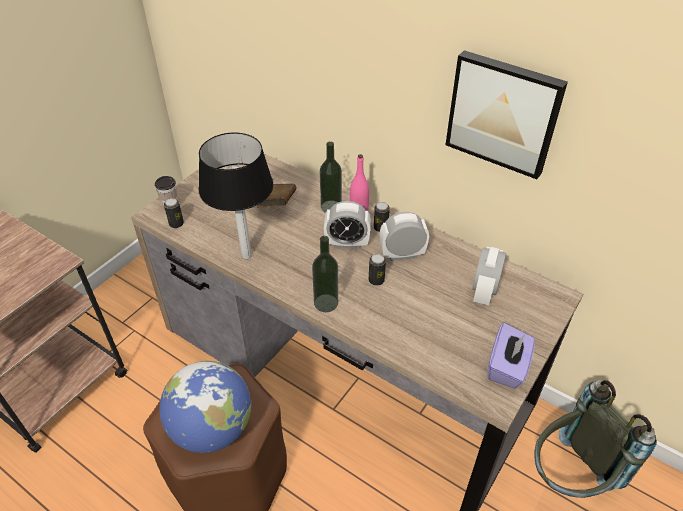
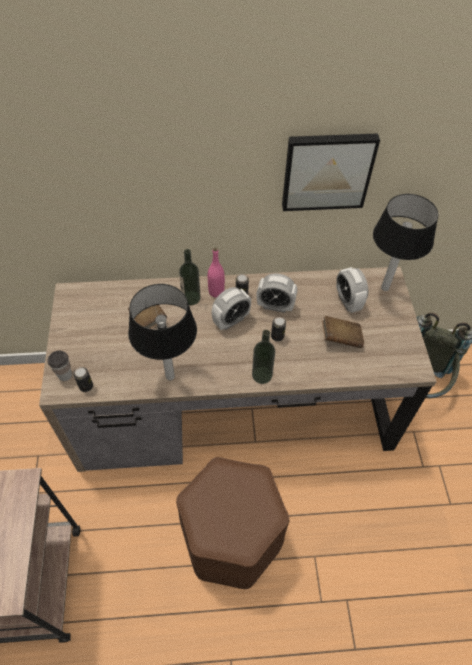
camera: 40 degrees left, 10 degrees up
globe [160,361,251,453] -> none
alarm clock [380,212,429,261] -> alarm clock turned 120 degrees counterclockwise [256,273,297,313]
purple tissue box [487,323,535,388] -> none
none -> brown book [322,316,364,348]
none -> table lamp [373,194,438,291]

